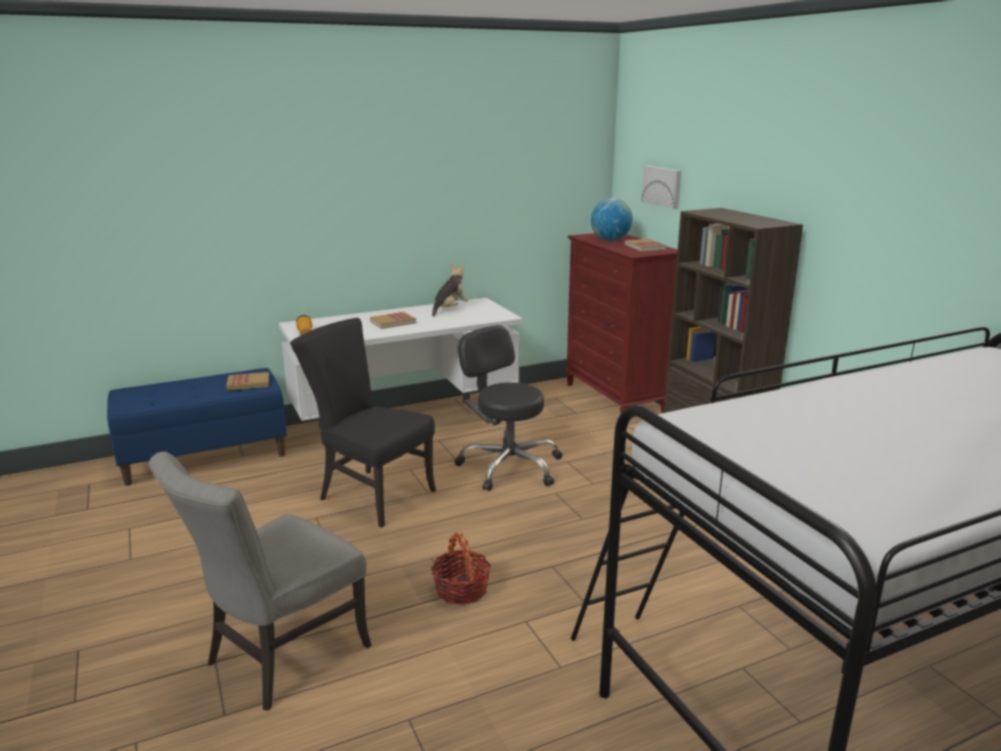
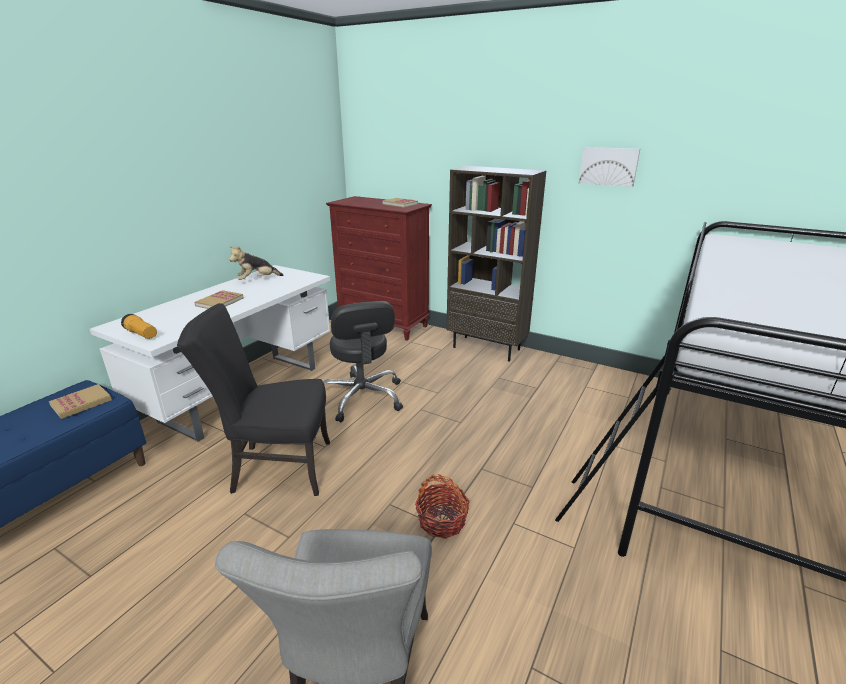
camera: 35 degrees left, 5 degrees up
plush toy [432,264,468,317] -> plush toy turned 120 degrees counterclockwise [229,246,284,280]
black office chair [454,325,563,491] -> black office chair turned 120 degrees counterclockwise [323,301,403,422]
globe [591,198,633,241] -> none
picture [641,166,681,209] -> picture moved to [579,147,640,187]

